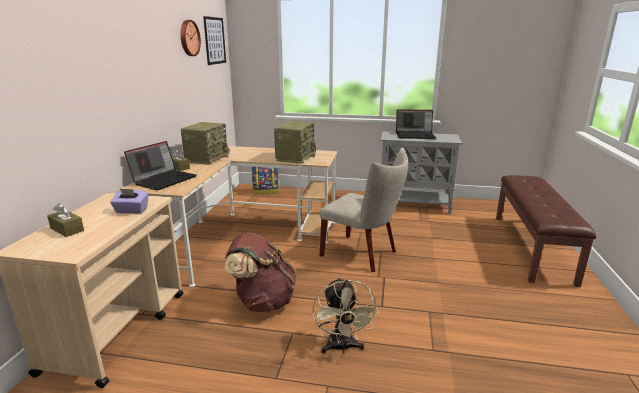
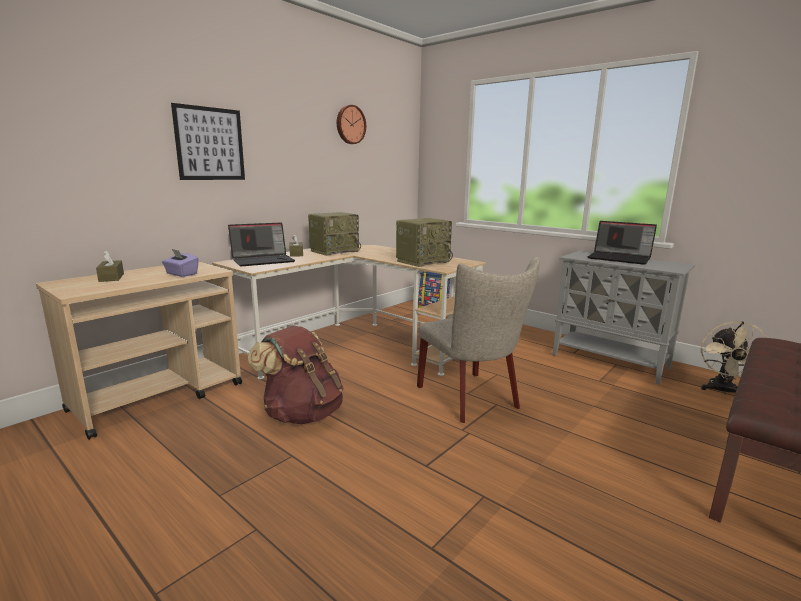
camera: 30 degrees right, 5 degrees down
picture [203,16,226,65] -> picture moved to [171,103,245,180]
beige fan [312,277,379,354] -> beige fan moved to [701,321,769,394]

